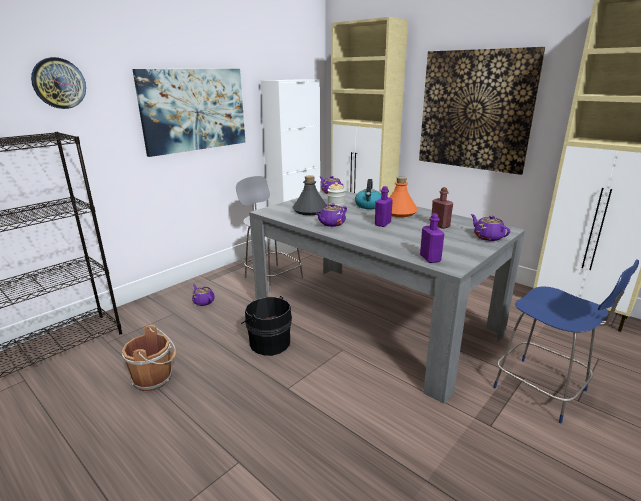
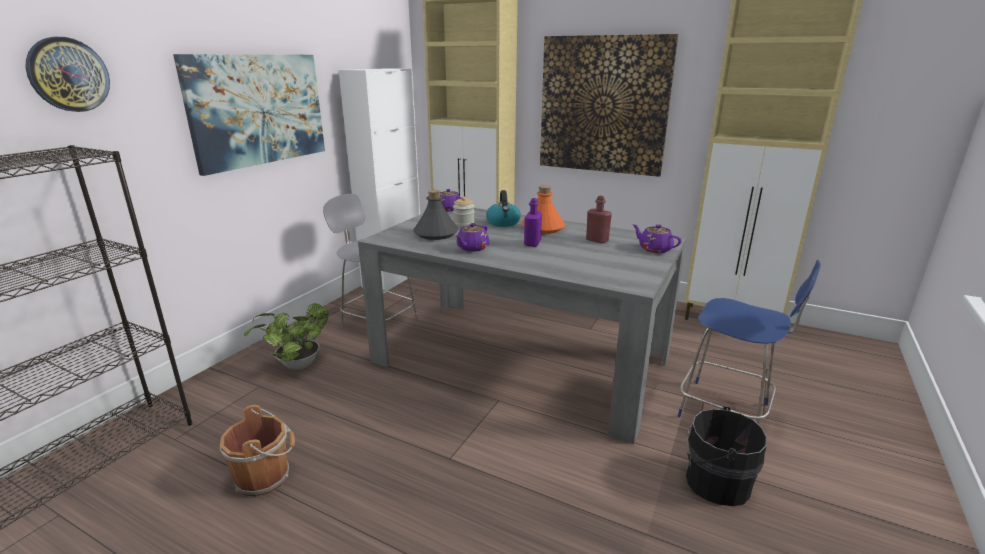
camera: 15 degrees left, 0 degrees up
purple teapot [192,284,215,306] -> potted plant [244,304,329,370]
black bucket [241,296,292,356] -> black bucket moved to [686,406,767,506]
purple bottle [420,213,445,263] -> none

